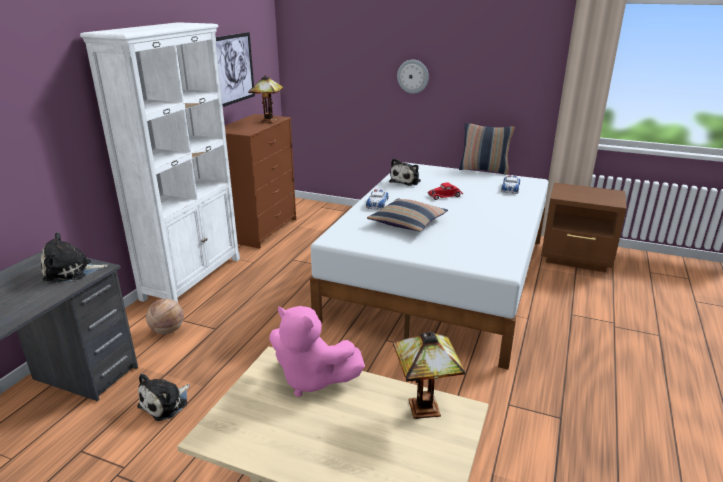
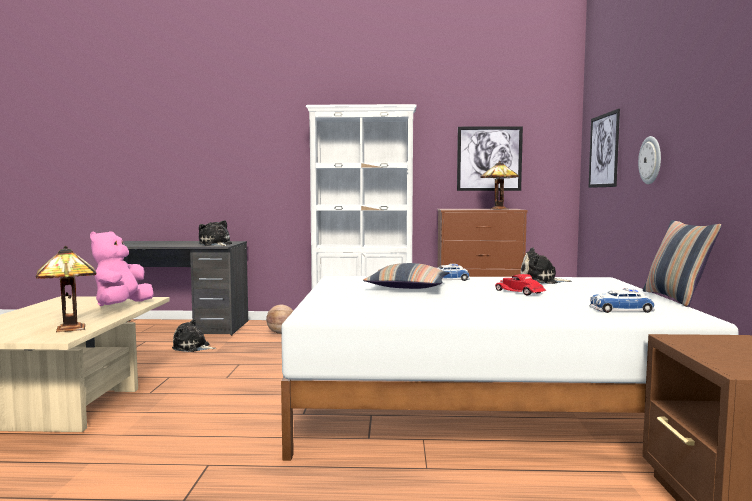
camera: 70 degrees right, 20 degrees down
none -> picture [589,109,620,188]

